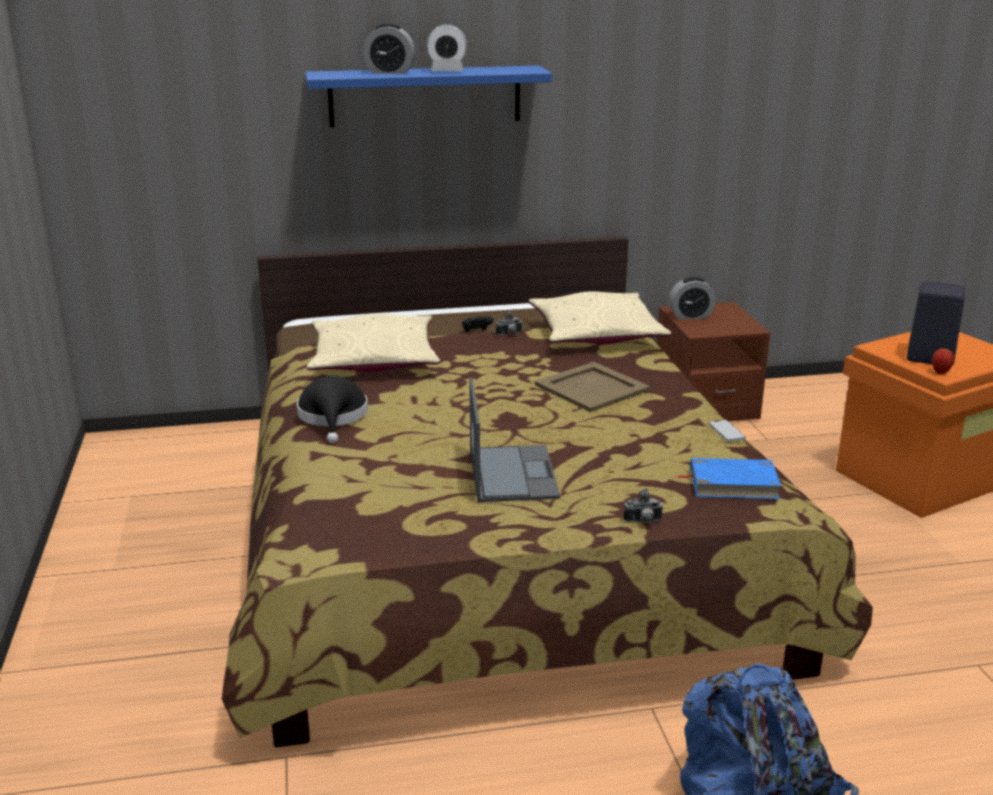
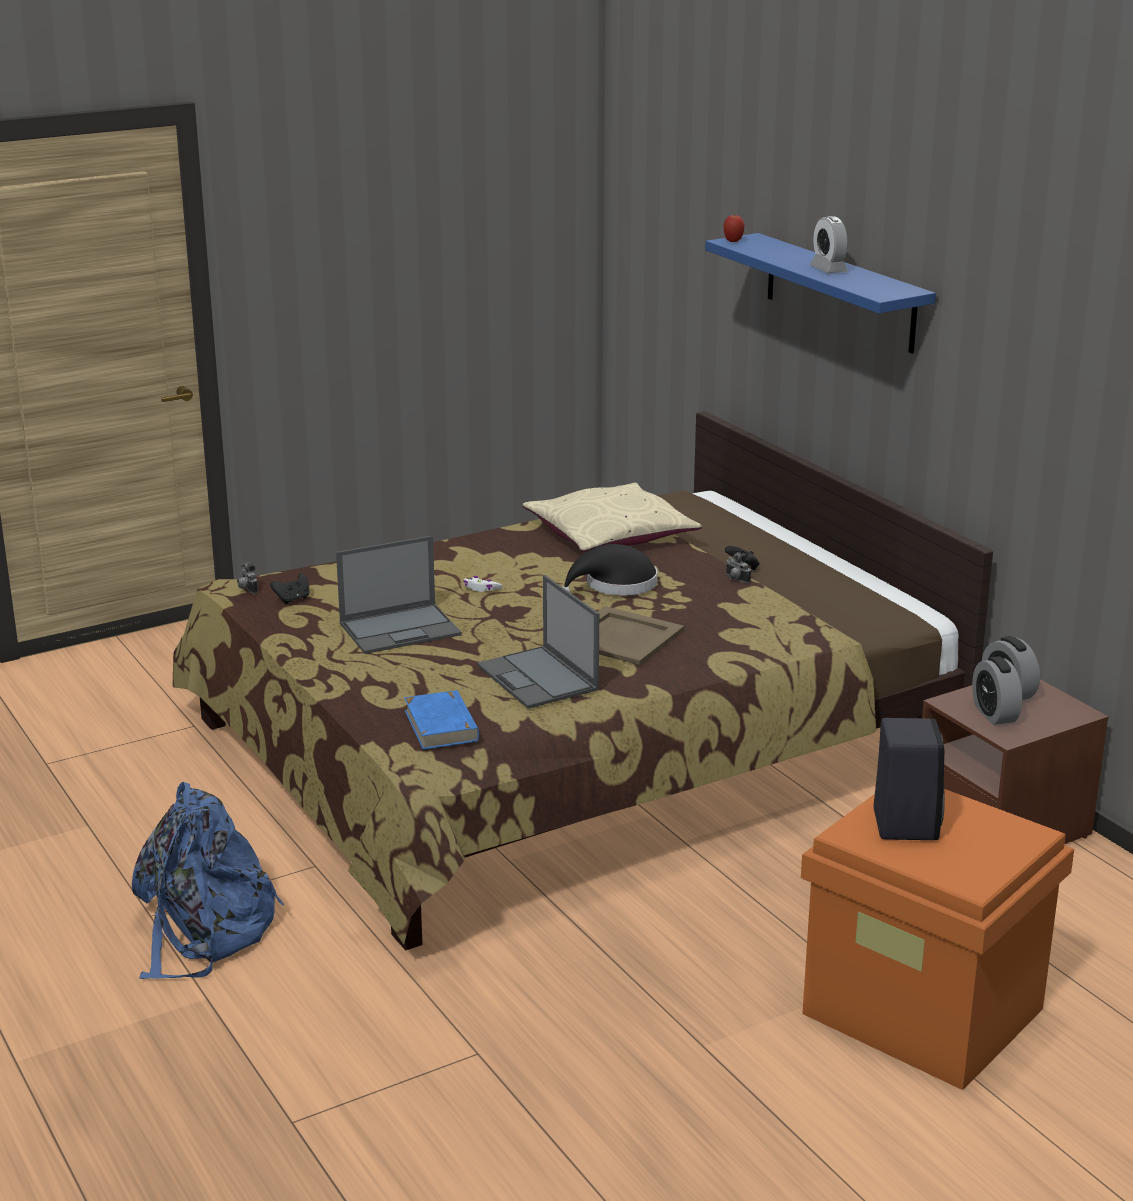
camera: 70 degrees right, 0 degrees up
black hat [297,376,368,443] -> black hat moved to [563,544,657,596]
alarm clock [363,23,415,74] -> alarm clock moved to [972,657,1022,725]
beige pillow [528,291,671,344] -> none
camera [624,489,663,523] -> camera moved to [237,562,258,594]
phone [709,420,746,442] -> none
apple [932,348,954,374] -> apple moved to [723,215,745,242]
none -> black game controller [270,573,310,604]
none -> white game controller [463,576,503,592]
none -> laptop [477,575,599,709]

